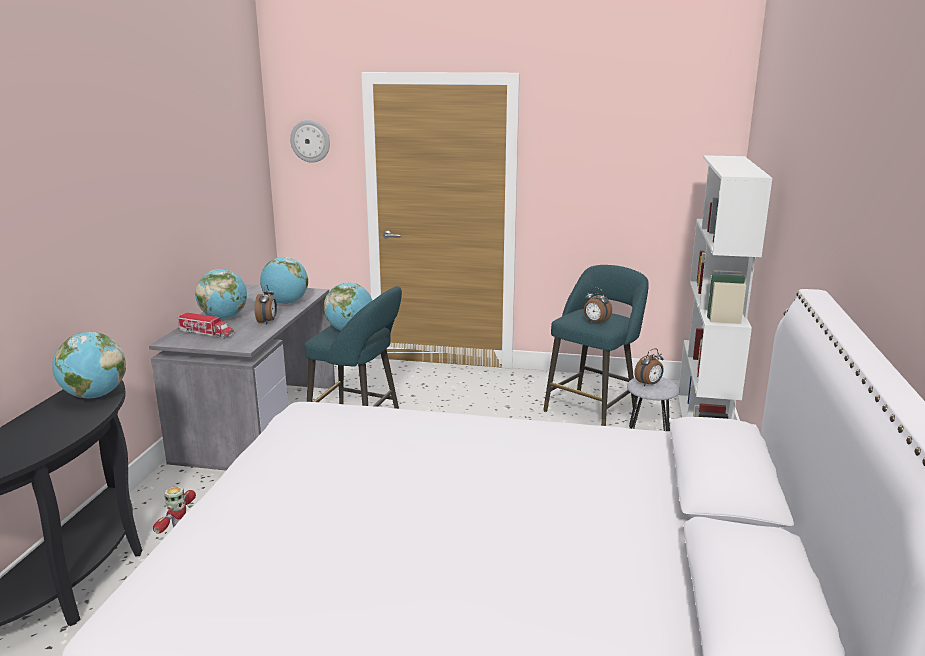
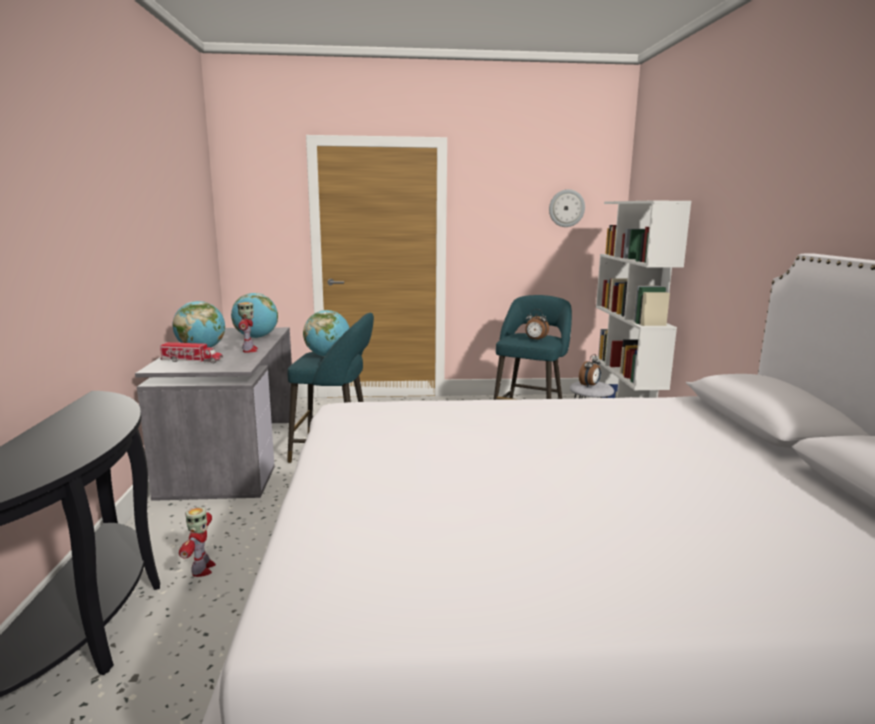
camera: 15 degrees left, 5 degrees down
globe [52,332,126,399] -> none
alarm clock [255,284,277,325] -> toy robot [237,302,258,352]
wall clock [290,120,330,163] -> wall clock moved to [549,189,585,227]

